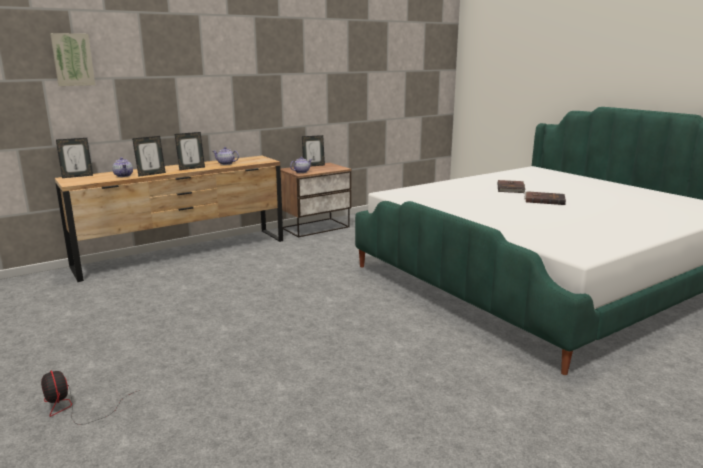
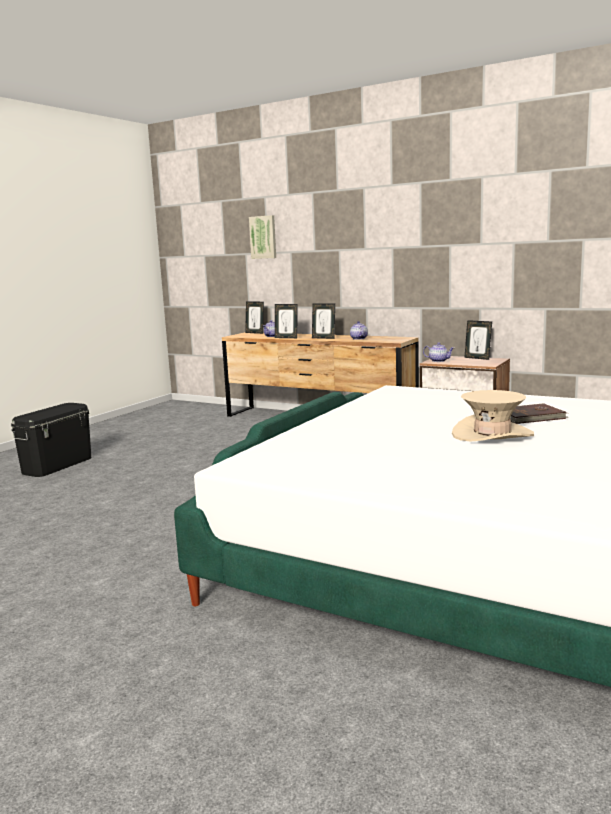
camera: 65 degrees right, 5 degrees down
fan [41,371,140,425] -> black storage box [11,403,91,477]
brown book [524,191,566,205] -> beige hat [452,390,534,442]

